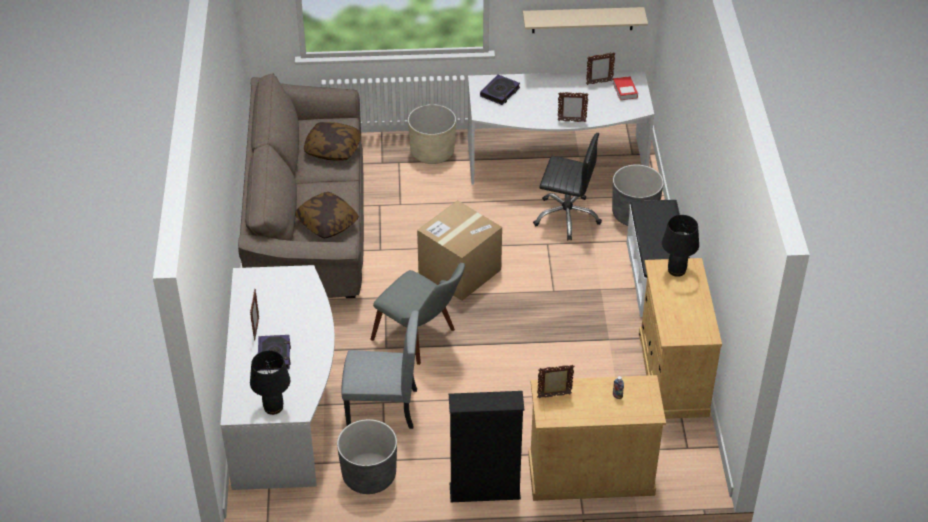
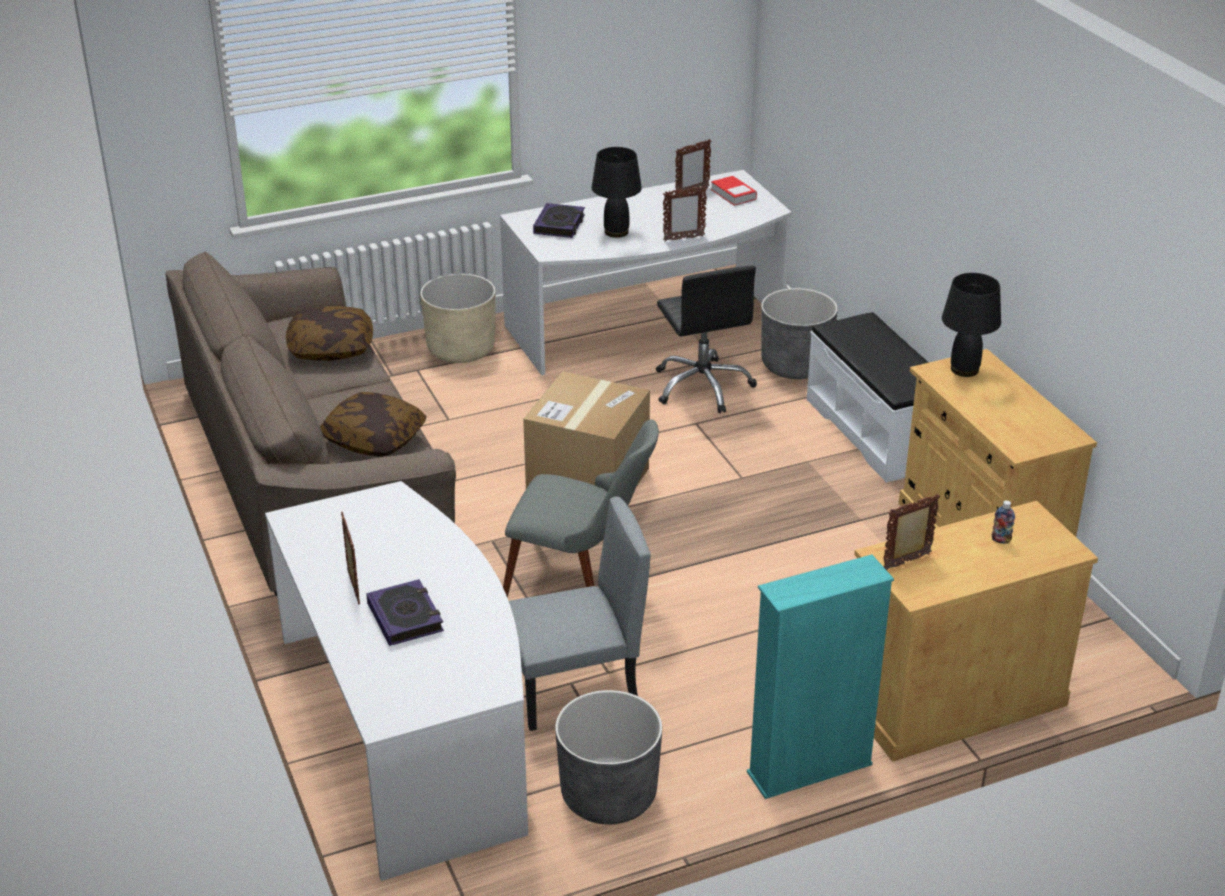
camera: 20 degrees left, 10 degrees down
black table lamp [250,350,290,415] -> black table lamp moved to [592,147,642,238]
black bookcase [449,391,525,502] -> turquoise bookcase [747,555,894,799]
beige shelf [523,7,648,33] -> none
black office chair [533,133,602,241] -> black office chair turned 75 degrees clockwise [656,265,757,413]

